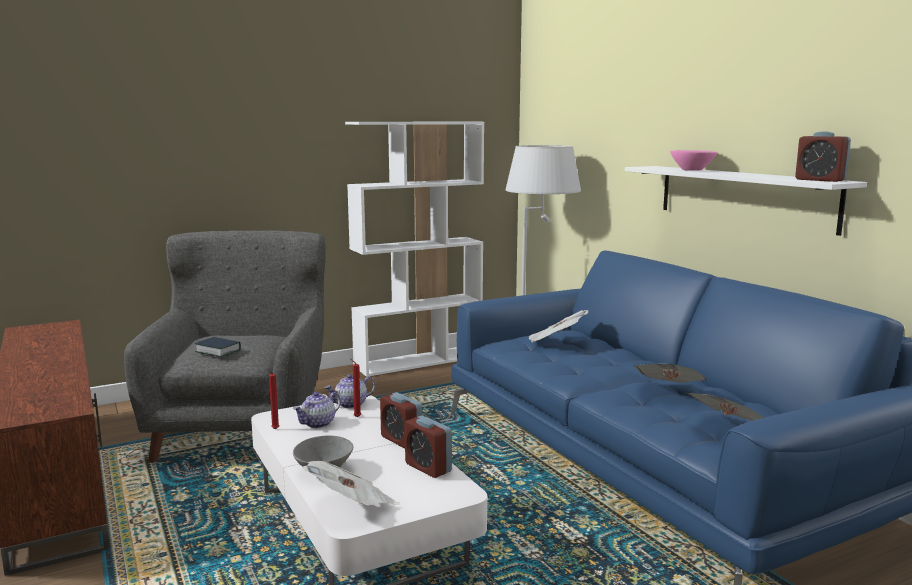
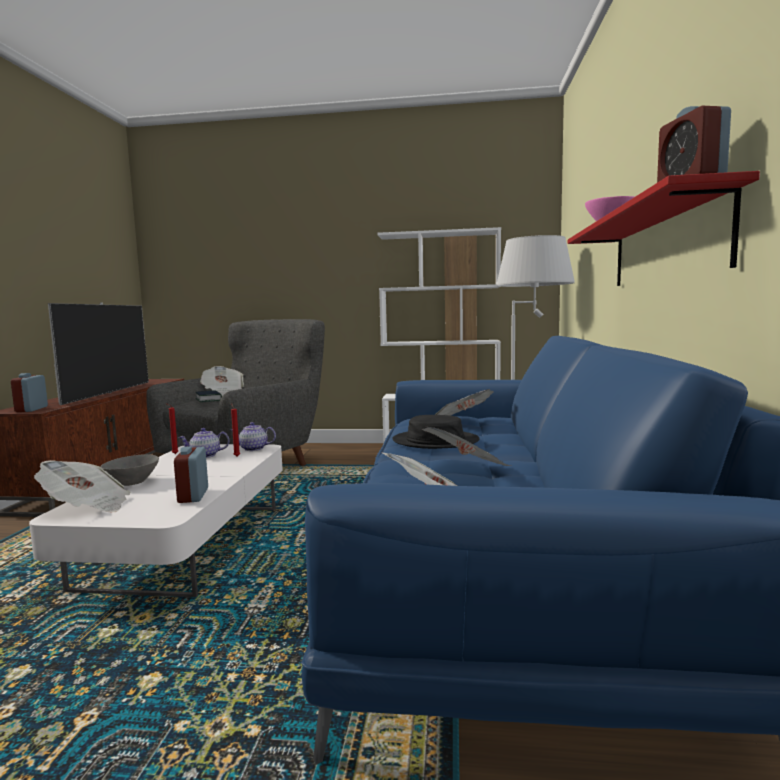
camera: 35 degrees right, 5 degrees down
alarm clock [380,392,422,449] -> alarm clock moved to [11,373,48,412]
white shelf [625,166,867,236] -> red shelf [568,171,760,286]
none -> television [48,303,149,405]
none -> newspaper [200,366,244,396]
none -> black hat [392,415,479,449]

